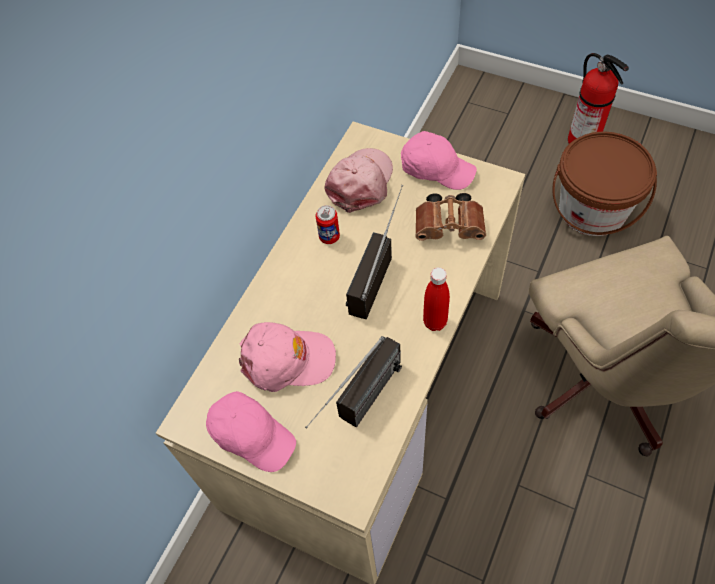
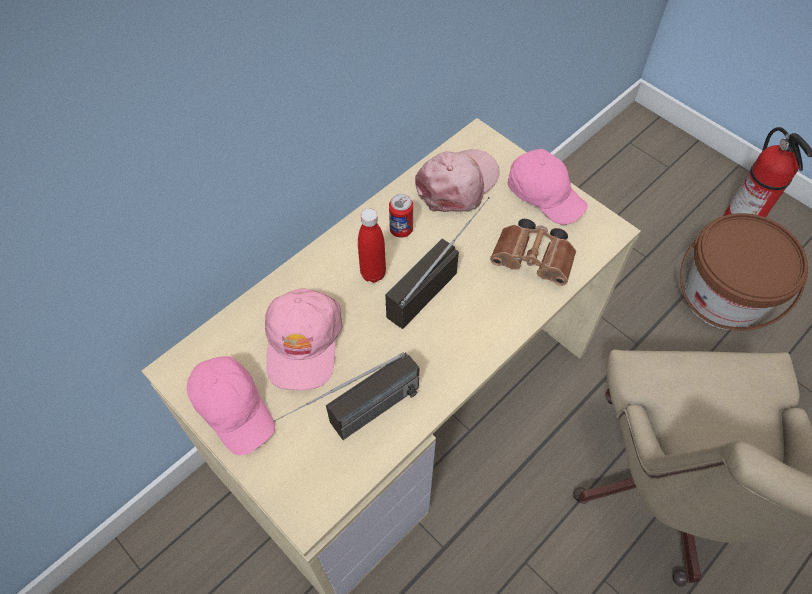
camera: 15 degrees right, 0 degrees up
pink cap [239,322,336,392] -> pink cap turned 75 degrees clockwise [264,289,342,390]
red bottle [423,268,450,331] -> red bottle moved to [358,208,386,283]

